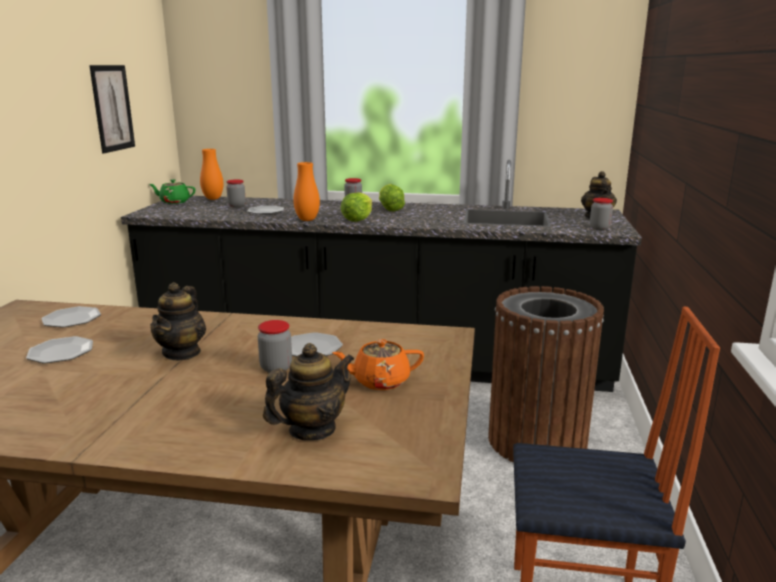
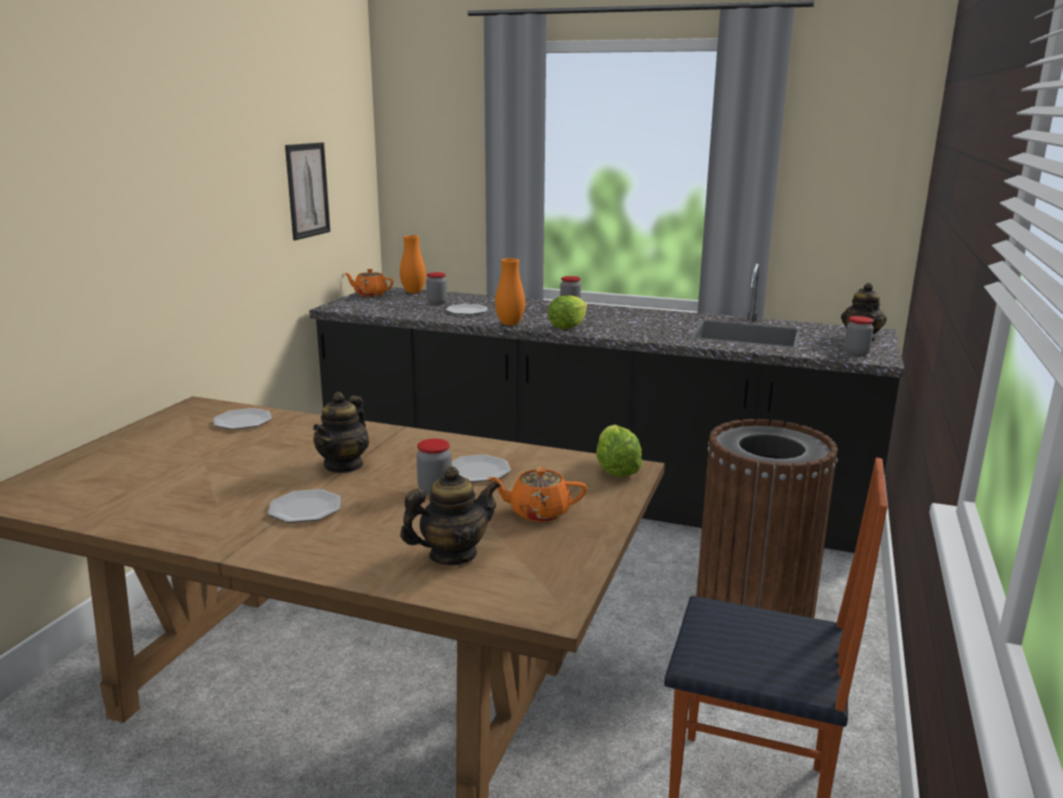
camera: 10 degrees right, 0 degrees up
plate [26,336,93,363] -> plate moved to [268,489,341,523]
green teapot [149,179,195,204] -> orange teapot [344,269,394,297]
lettuce [379,184,405,212] -> lettuce moved to [596,425,642,477]

